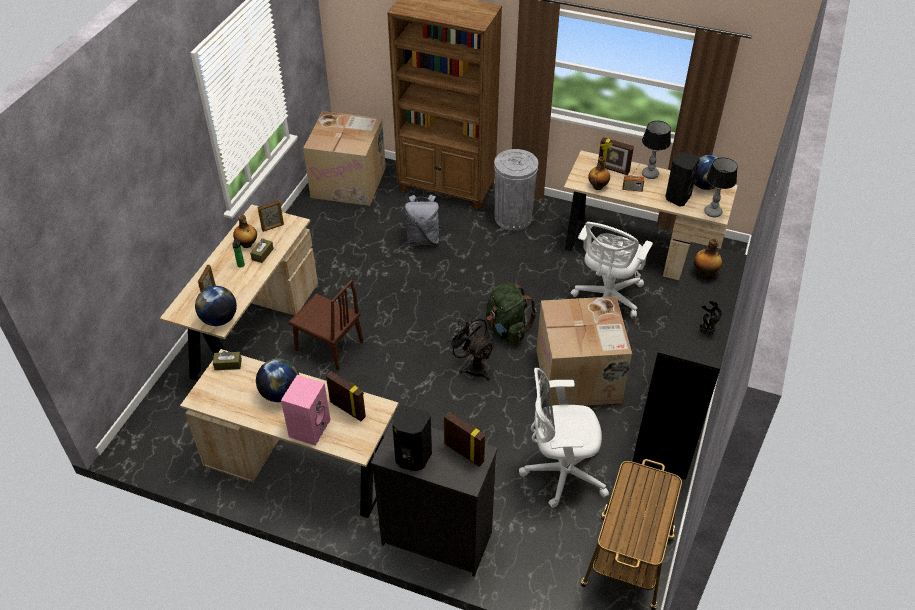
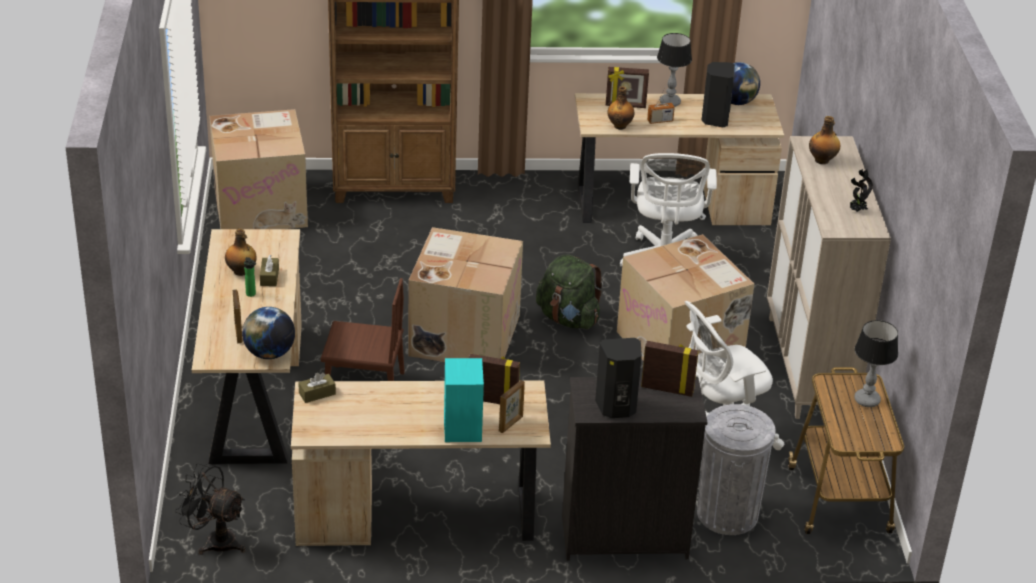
camera: 25 degrees left, 10 degrees down
globe [256,359,299,402] -> none
picture frame [258,200,284,232] -> picture frame moved to [499,380,525,433]
pink speaker [281,375,331,446] -> turquoise speaker [444,358,484,442]
grey backpack [404,194,442,245] -> none
black fan [446,315,495,381] -> black fan moved to [175,463,246,555]
grey trash can [494,149,538,230] -> grey trash can moved to [697,404,776,535]
black cabinet [632,242,747,480] -> beige cabinet [767,136,891,419]
table lamp [704,157,738,218] -> table lamp moved to [854,320,898,407]
none -> cardboard box [408,227,523,362]

